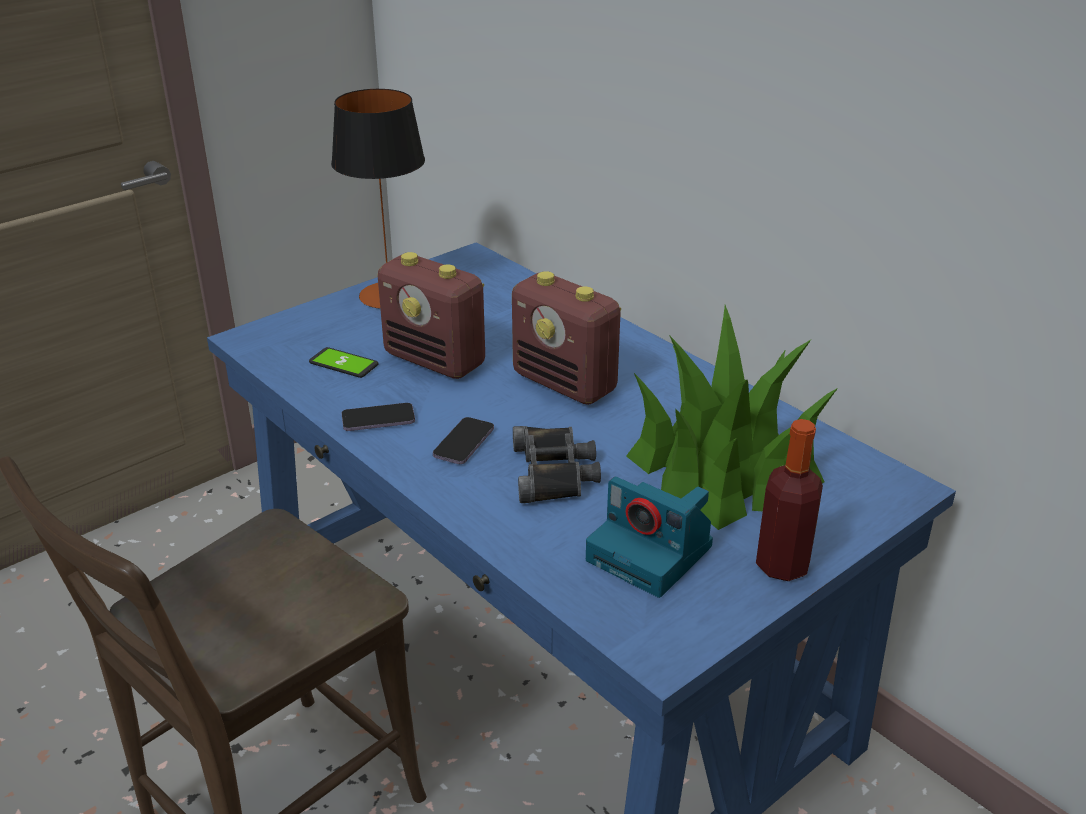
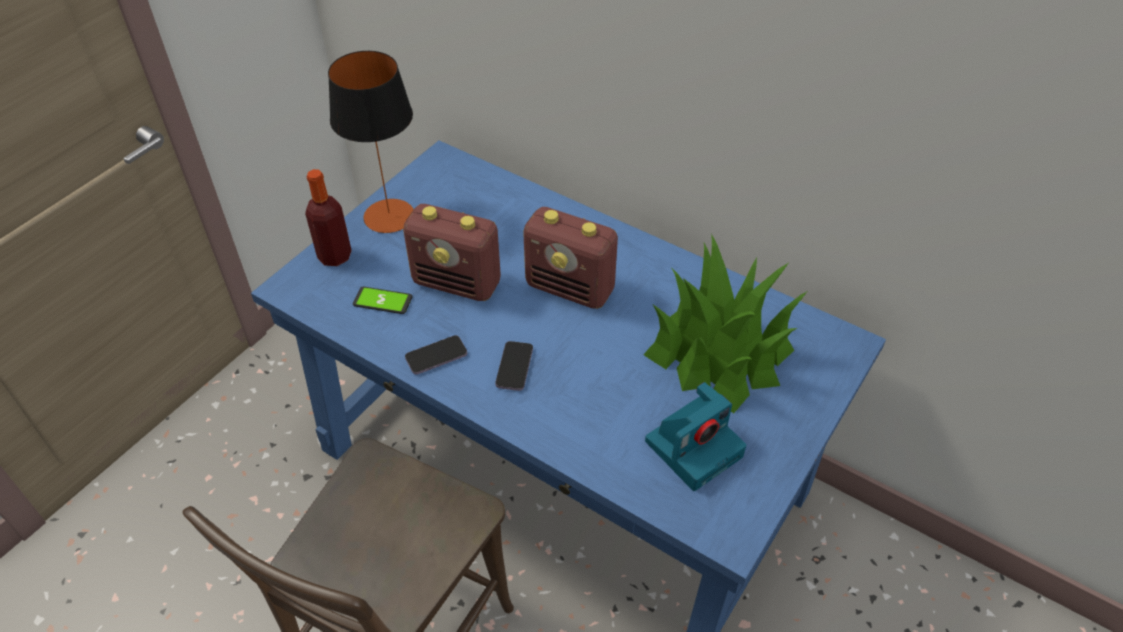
camera: 15 degrees left, 15 degrees up
black binoculars [513,426,601,503] -> none
camera [586,477,713,598] -> camera turned 60 degrees counterclockwise [645,382,746,491]
bottle [756,419,823,581] -> bottle moved to [305,169,352,266]

